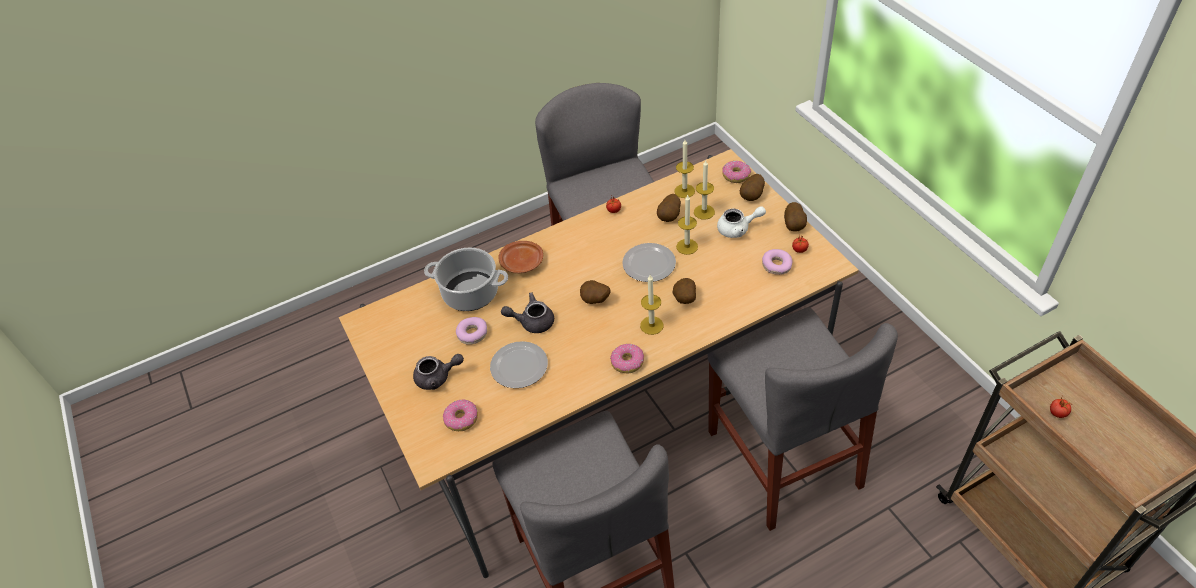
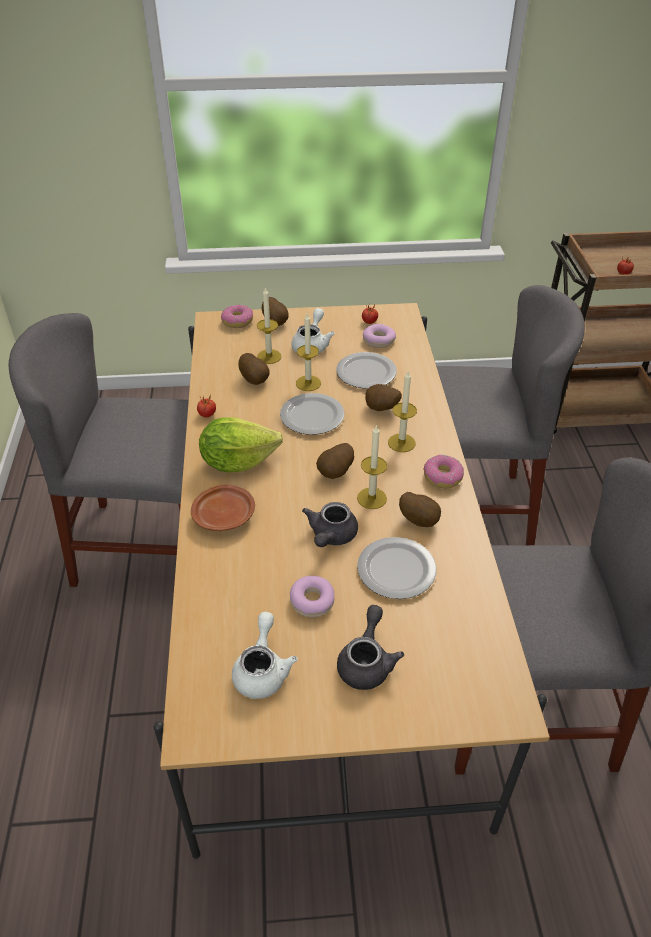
camera: 70 degrees left, 5 degrees down
cooking pot [424,248,508,311] -> none
donut [443,400,478,431] -> none
candle [674,140,695,198] -> candle moved to [357,424,387,509]
potato [784,202,807,232] -> potato moved to [399,492,441,527]
none -> lettuce [199,418,283,473]
none -> white teapot [232,612,298,699]
none -> plate [336,352,397,389]

